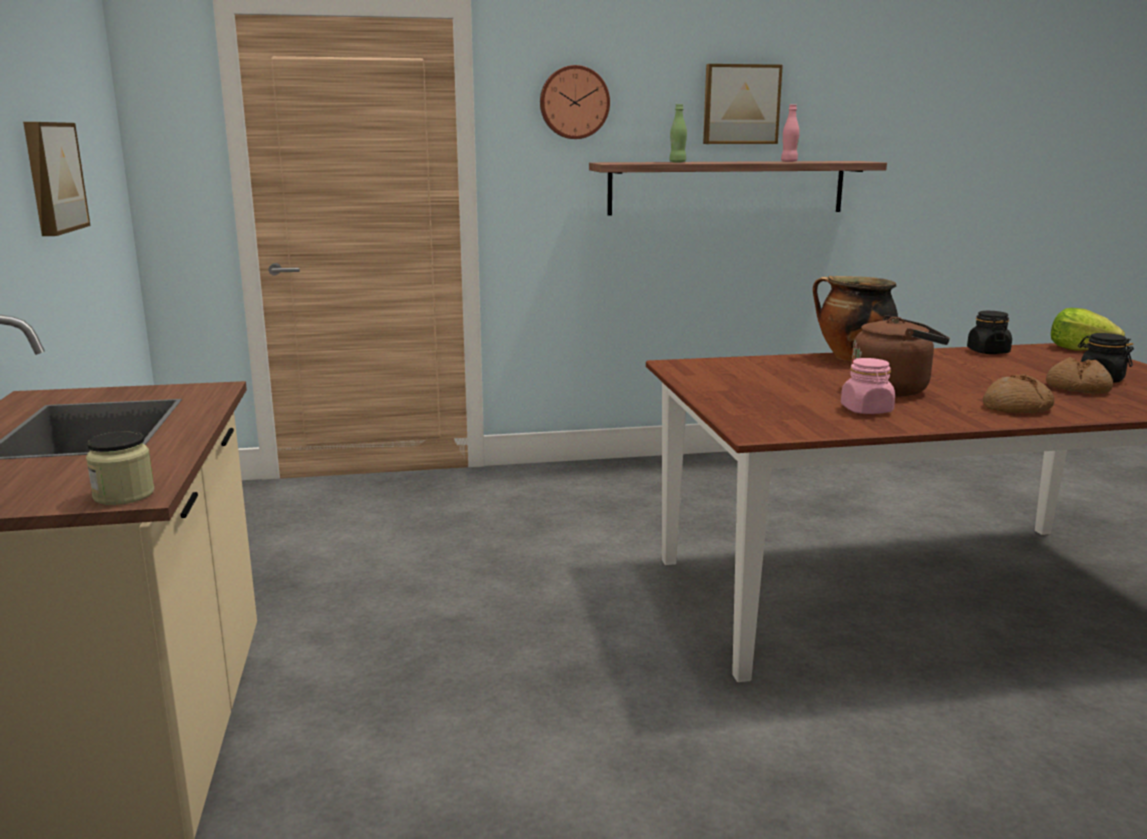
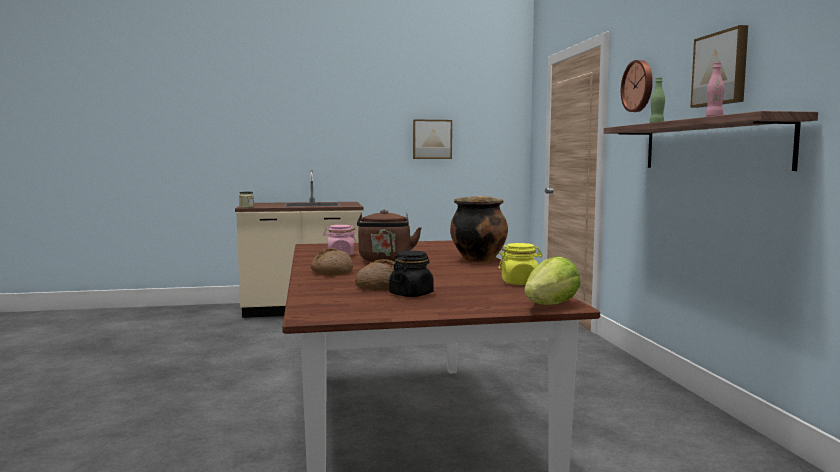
camera: 90 degrees right, 10 degrees down
black jar [967,311,1012,354] -> yellow jar [499,243,543,285]

